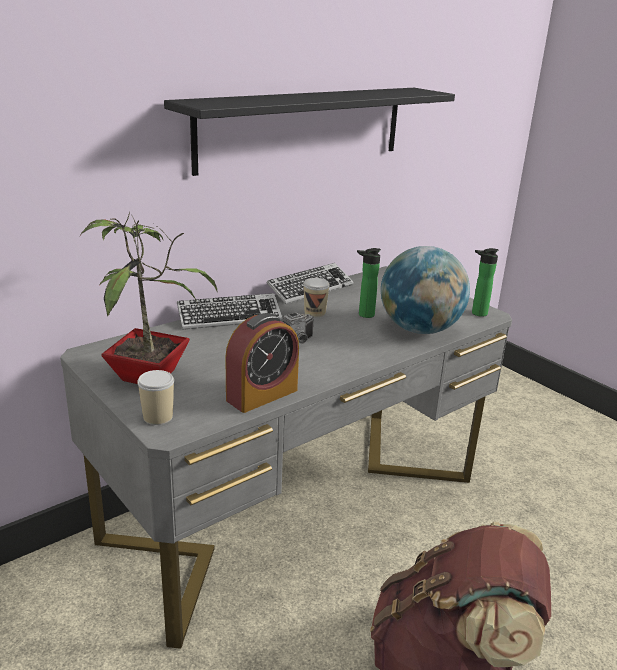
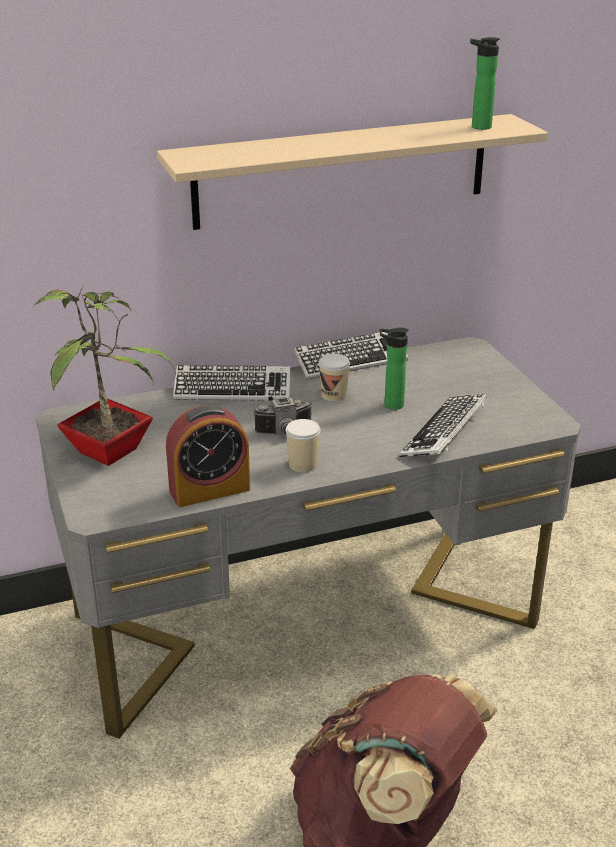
camera: 20 degrees right, 5 degrees up
cup [137,370,174,425] -> cup moved to [286,419,321,472]
black shelf [164,88,455,176] -> beige shelf [157,114,548,230]
globe [381,246,470,334] -> keyboard [399,394,487,457]
bottle [472,248,498,317] -> bottle moved to [470,37,500,130]

